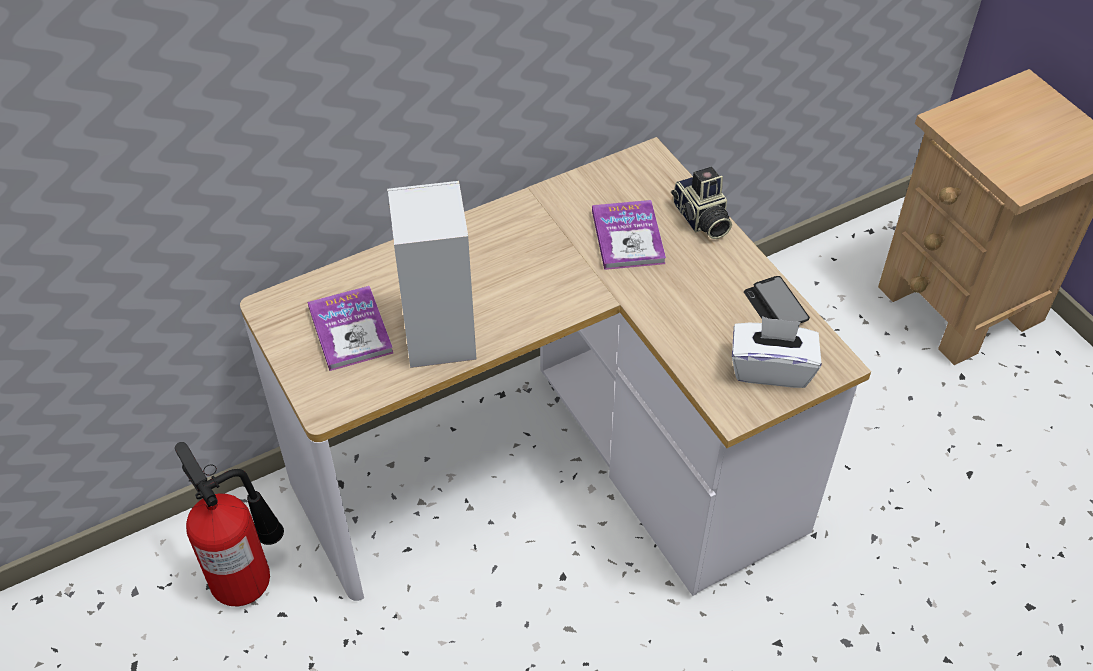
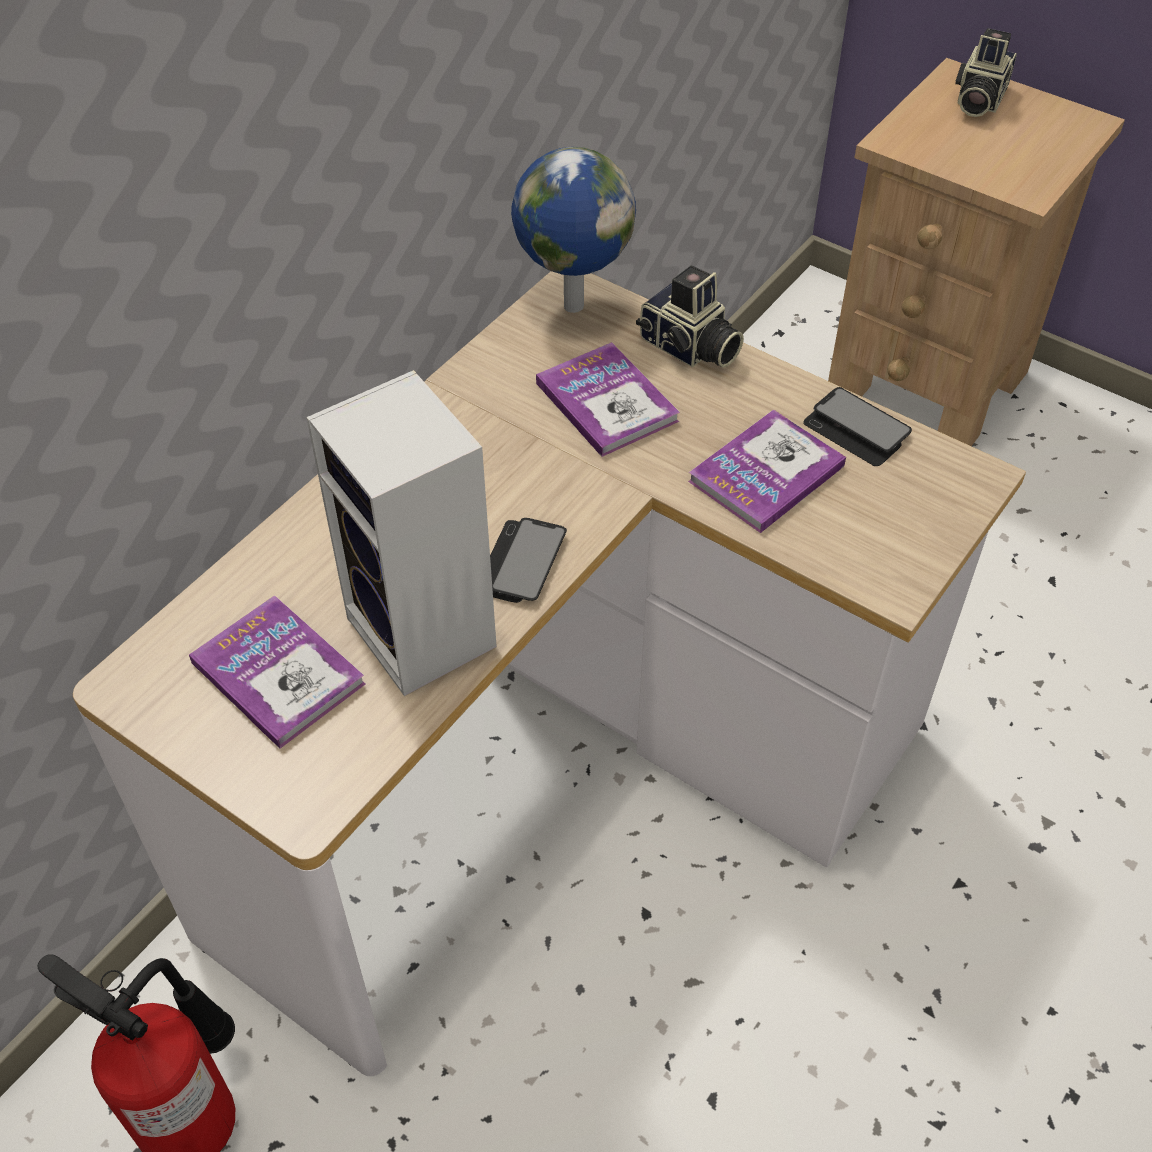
camera: 25 degrees left, 0 degrees up
white tissue box [732,316,821,388] -> none
none -> phone [490,518,567,603]
none -> globe [511,147,636,313]
none -> book [688,410,846,533]
none -> camera [955,28,1017,117]

